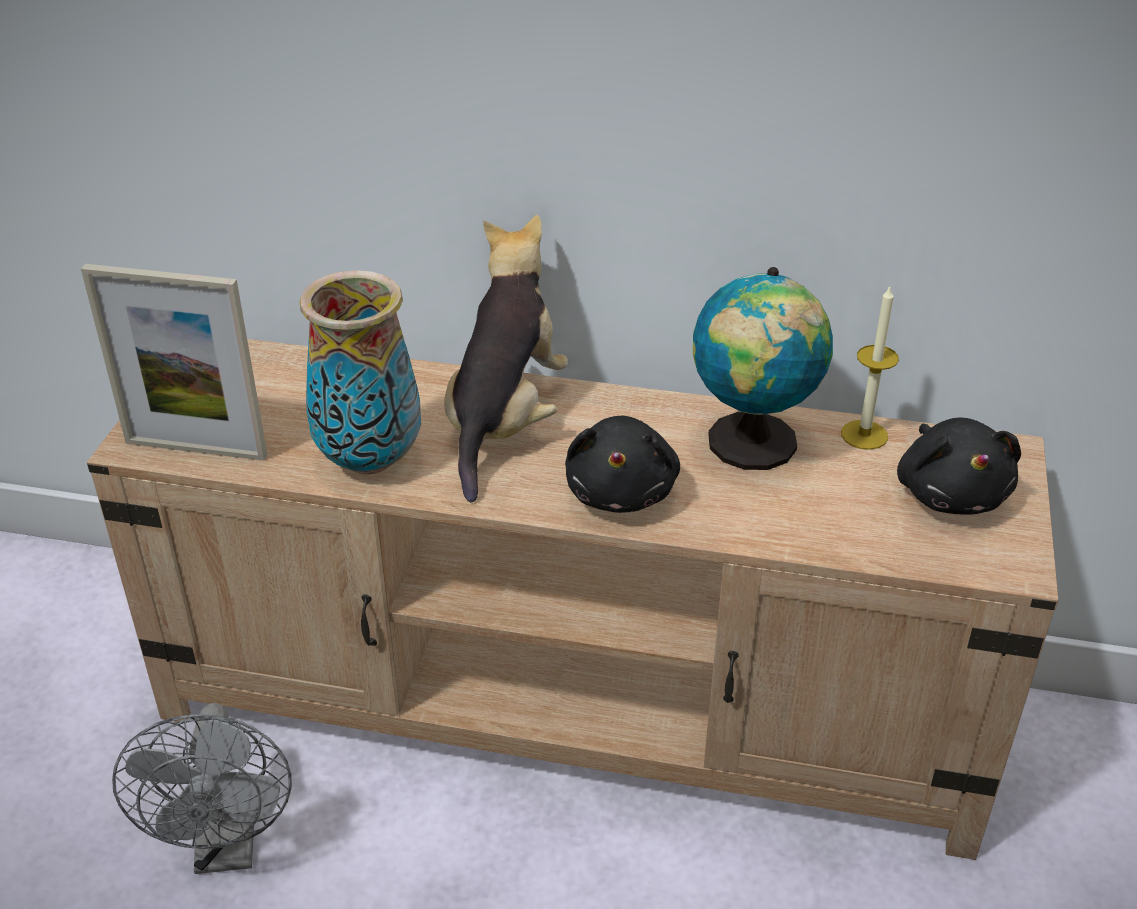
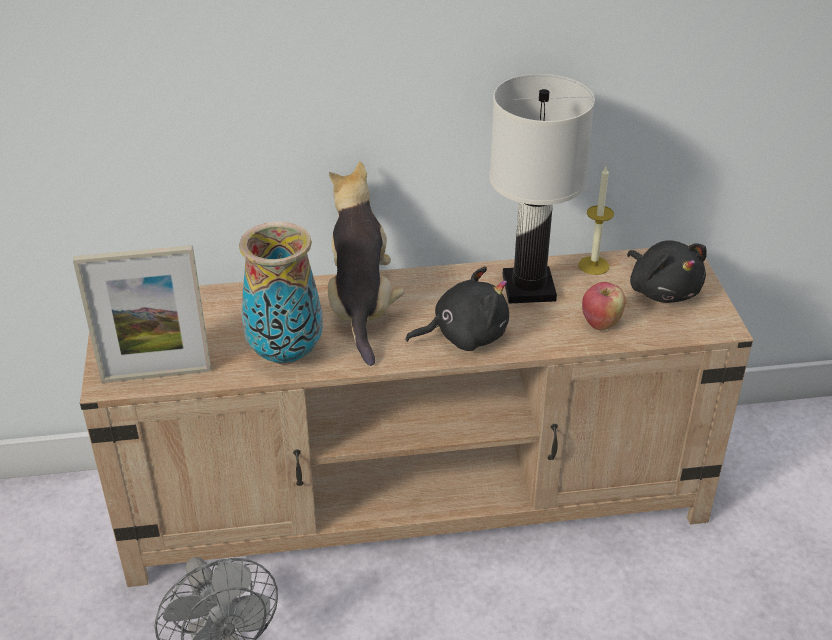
camera: 20 degrees left, 0 degrees up
black plush toy [565,416,680,513] -> black plush toy turned 90 degrees counterclockwise [405,266,509,351]
globe [693,267,833,470] -> white table lamp [489,74,595,303]
none -> apple [582,282,626,330]

